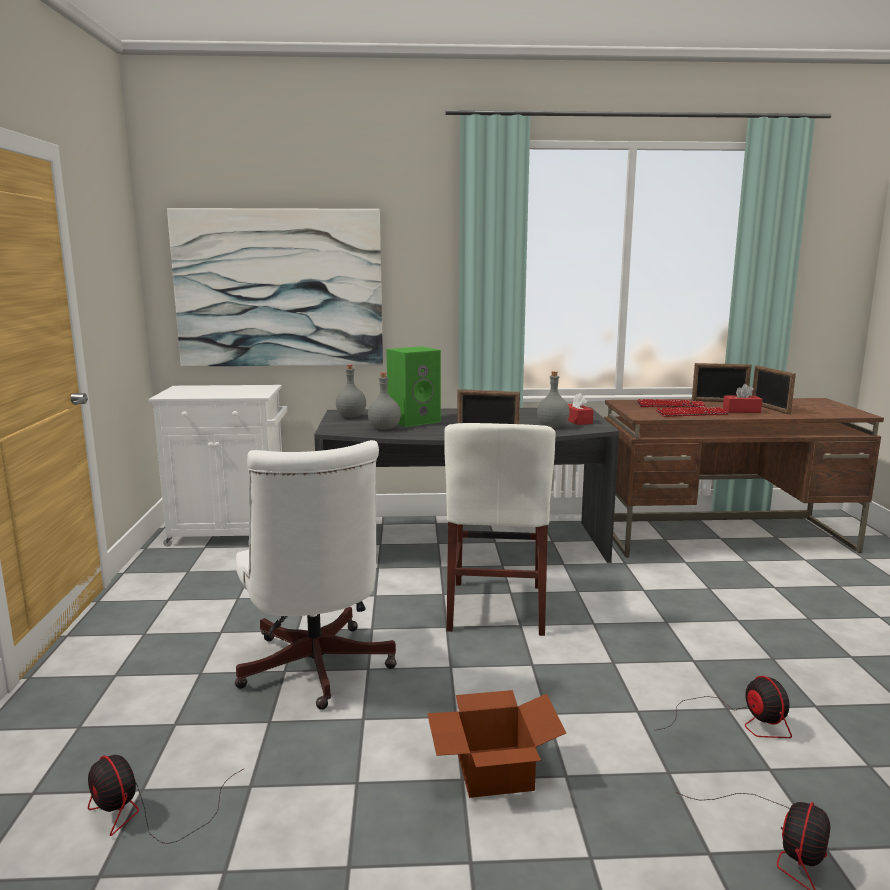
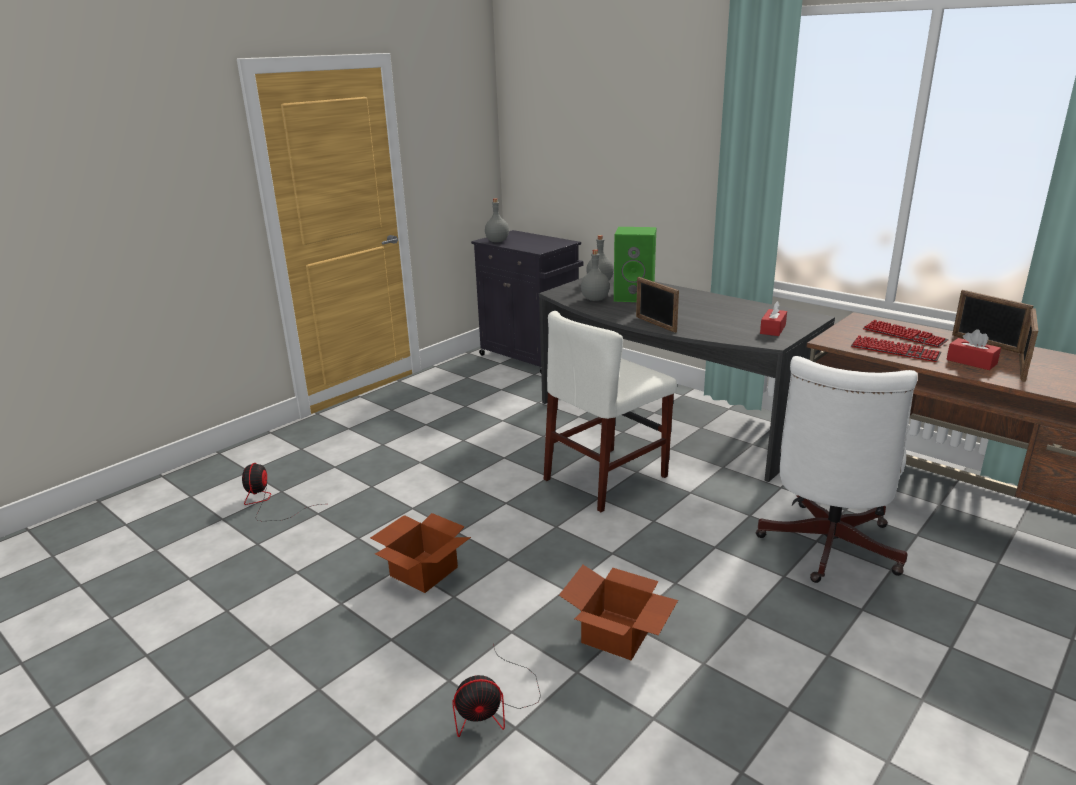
camera: 45 degrees right, 10 degrees up
white cabinet [148,385,287,546] -> black cabinet [471,230,583,373]
picture [167,208,383,367] -> none
white office chair [235,440,397,710] -> white office chair moved to [756,356,918,583]
grey bottle [537,371,570,428] -> grey bottle moved to [485,198,509,242]
fan [654,676,792,738] -> cardboard box [559,565,678,661]

